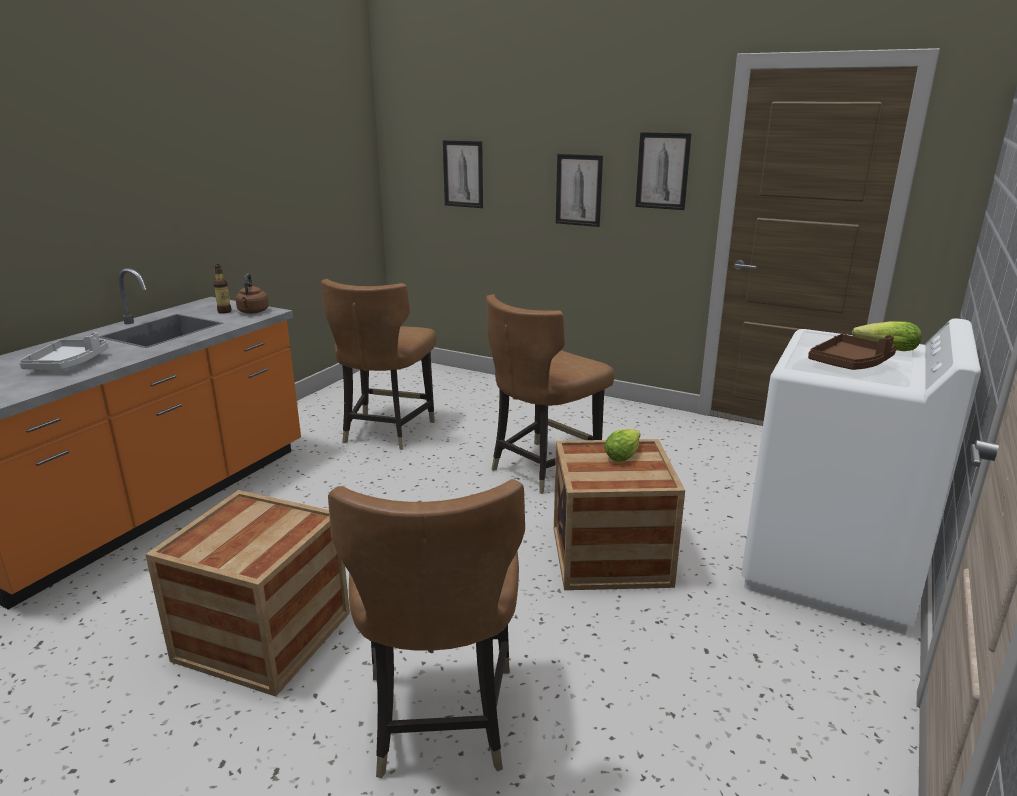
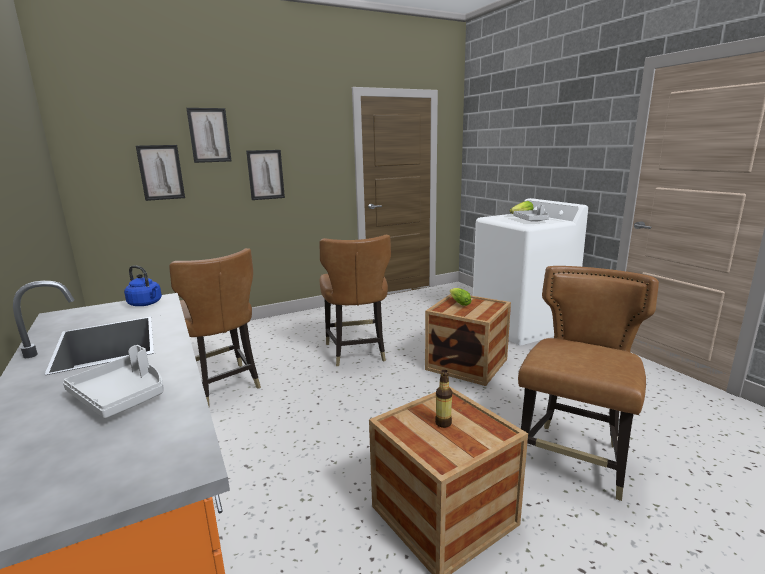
camera: 55 degrees left, 5 degrees down
bottle [213,264,232,314] -> bottle moved to [435,370,452,428]
brown kettle [236,273,269,314] -> blue kettle [124,265,162,306]
brown chair [328,479,525,779] -> brown chair turned 90 degrees counterclockwise [518,266,659,501]
picture [635,132,692,210] -> picture moved to [186,108,231,163]
brown tray [808,334,896,370] -> grey tray [513,205,549,222]

